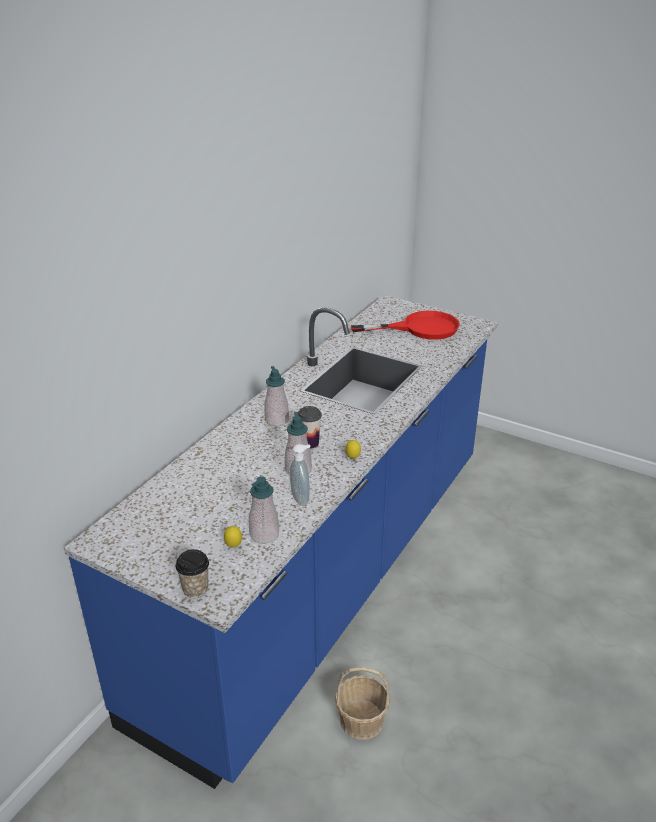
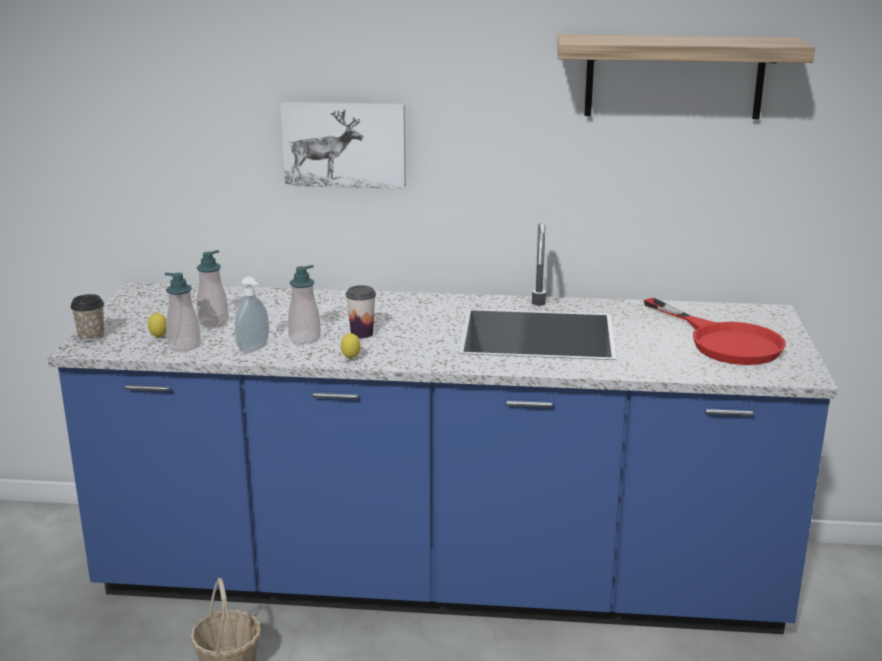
camera: 65 degrees right, 10 degrees down
soap dispenser [264,366,289,426] -> soap dispenser moved to [196,250,229,327]
none -> picture [281,102,406,189]
none -> shelf [557,34,815,119]

